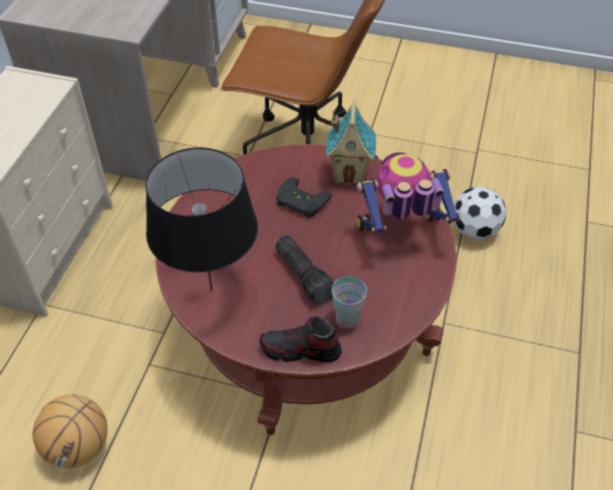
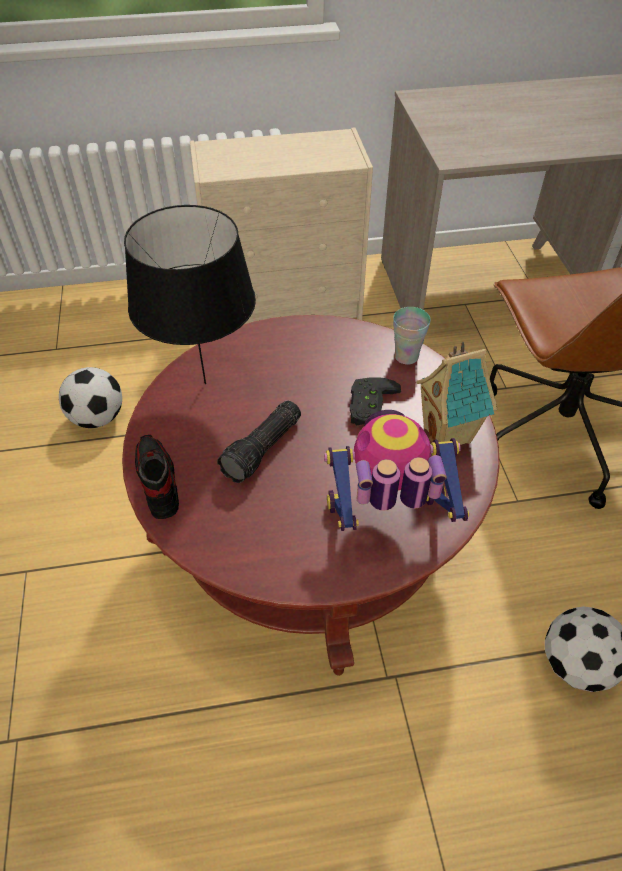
camera: 65 degrees right, 0 degrees up
basketball [33,394,107,468] -> football [59,367,122,428]
cup [332,276,367,328] -> cup moved to [393,307,431,365]
toy robot [356,152,460,234] -> toy robot turned 60 degrees counterclockwise [324,410,469,531]

